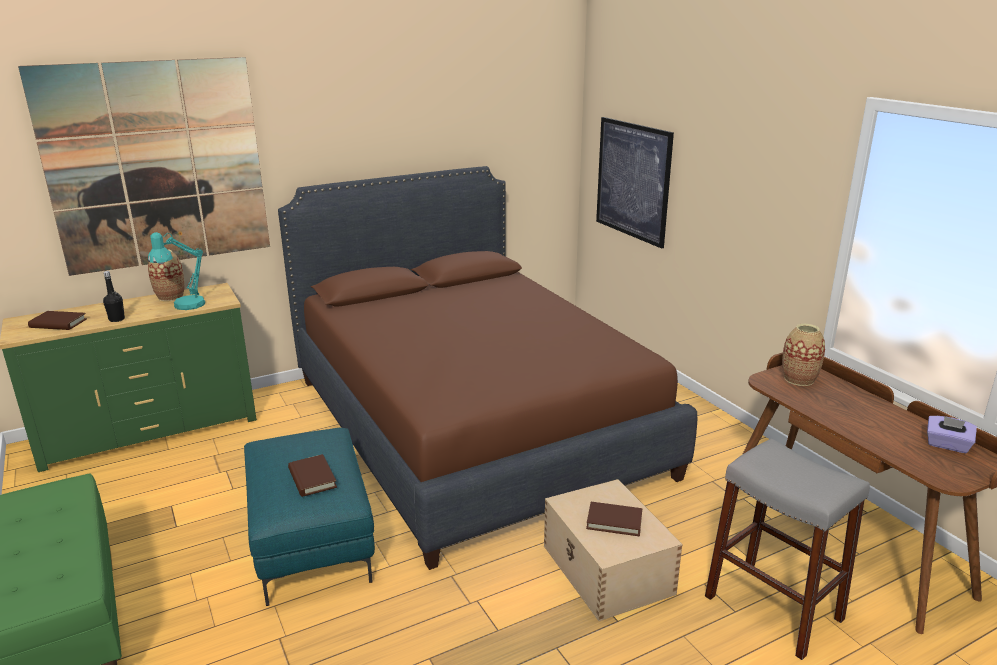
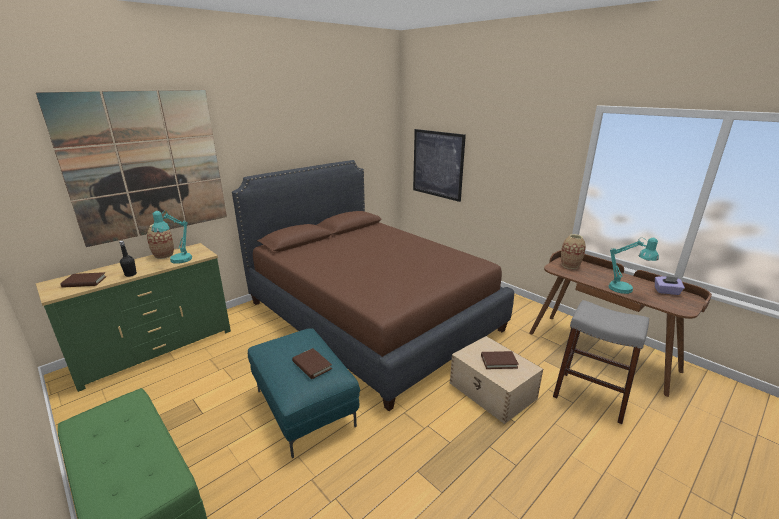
camera: 15 degrees left, 0 degrees up
none -> turquoise table lamp [609,238,659,294]

